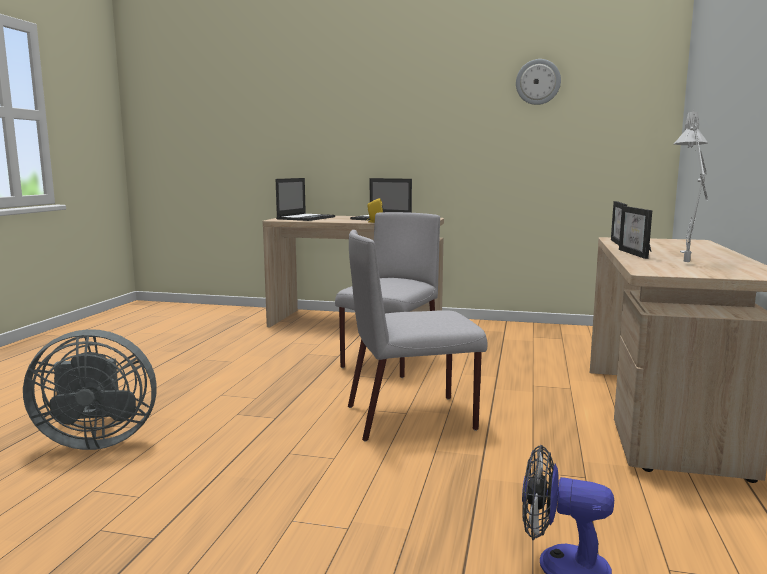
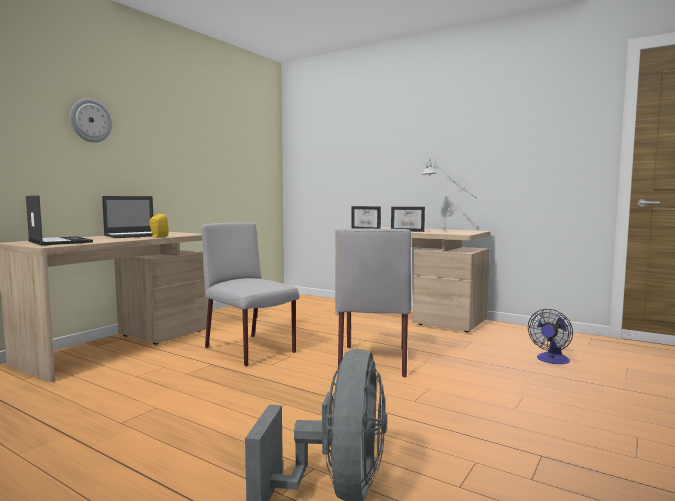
camera: 70 degrees left, 5 degrees down
wall clock [516,59,561,105] -> wall clock moved to [70,98,112,143]

